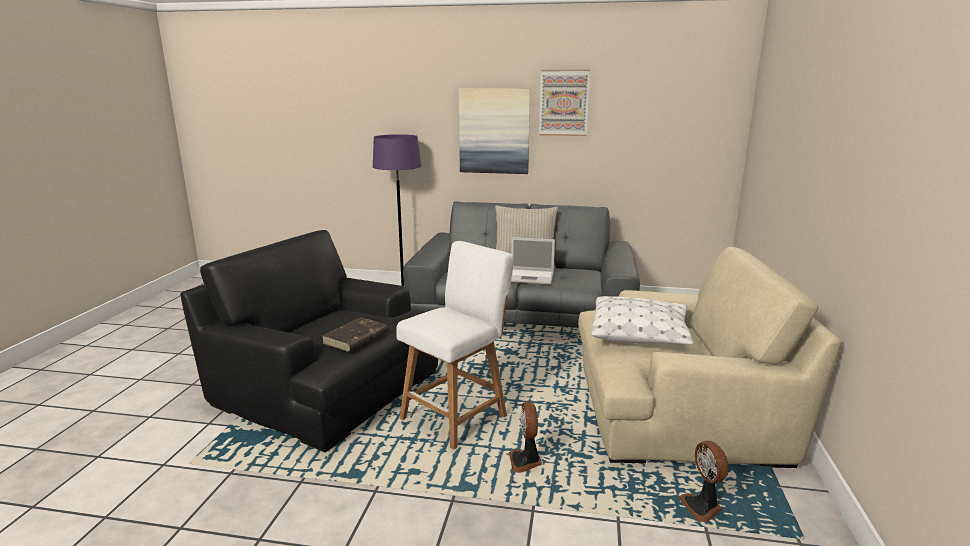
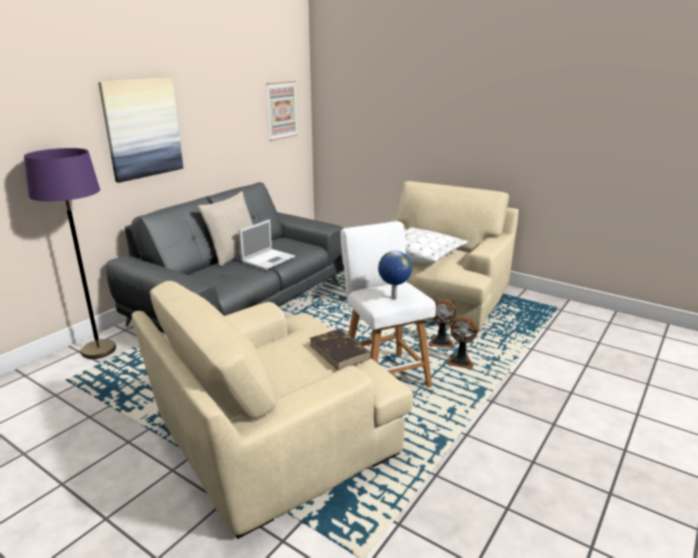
camera: 65 degrees left, 5 degrees up
black armchair [180,230,438,453] -> beige armchair [132,281,413,539]
picture [539,70,590,136] -> picture moved to [266,81,298,141]
fan [678,441,729,522] -> fan moved to [429,300,456,348]
none -> globe [378,251,412,299]

